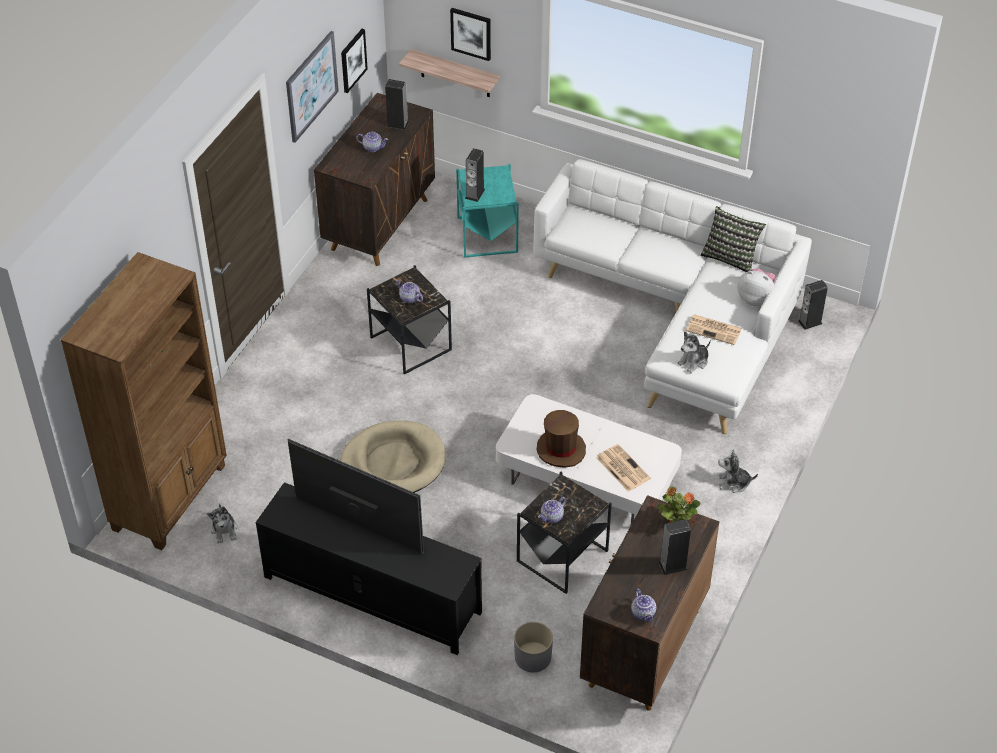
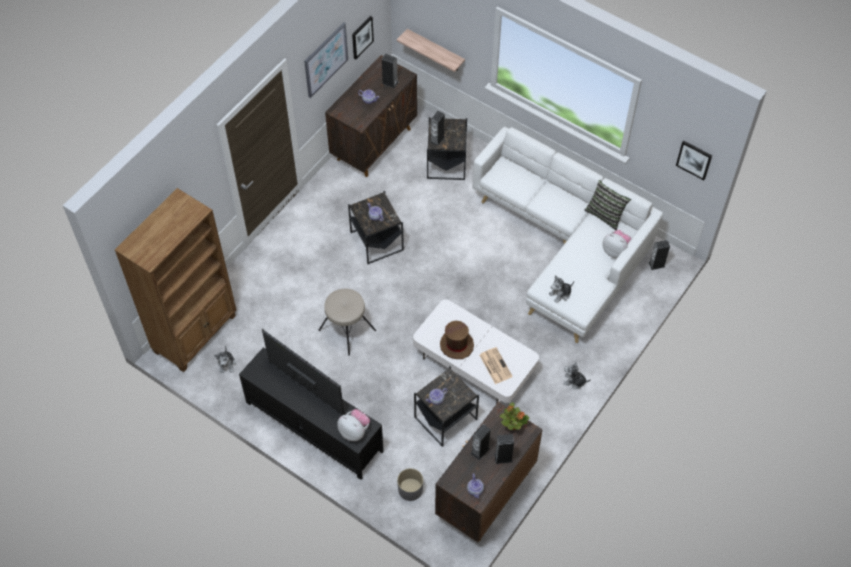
camera: 10 degrees right, 10 degrees up
beige dog bed [340,420,446,493] -> beige stool [318,289,376,356]
picture [450,8,491,61] -> picture moved to [676,140,712,180]
turquoise side table [456,164,519,258] -> black side table [427,117,467,180]
newspaper [686,314,742,345] -> none
none -> plush toy [337,409,370,441]
none -> speaker [471,424,491,460]

